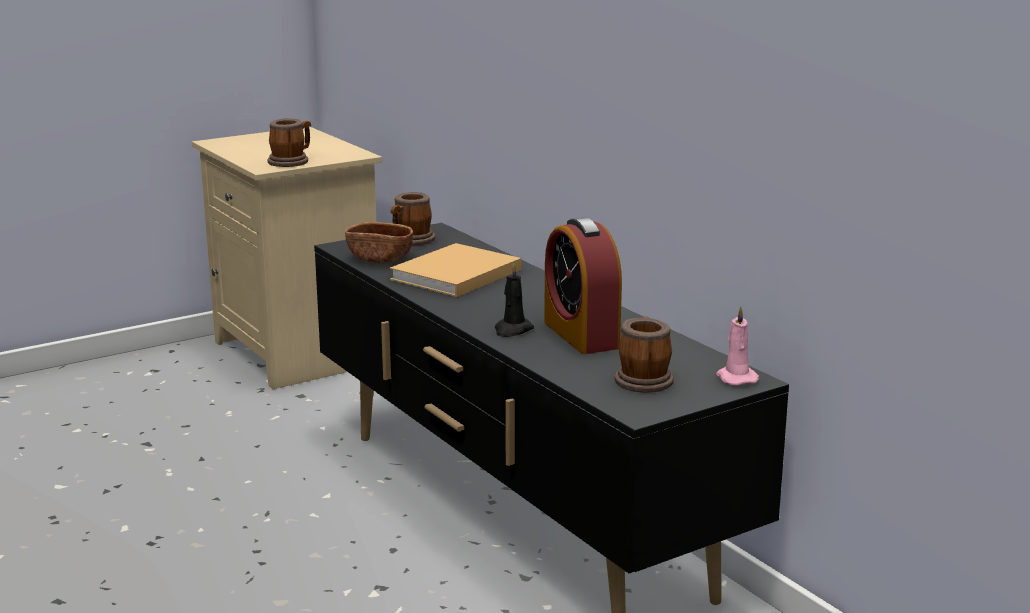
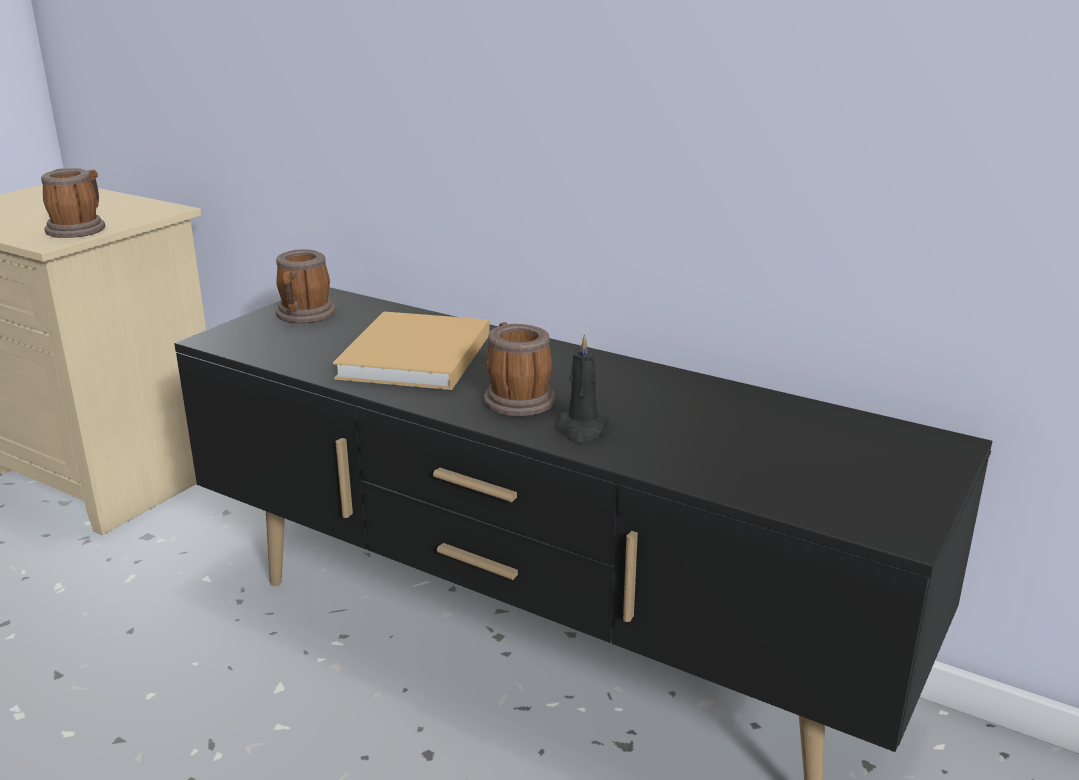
camera: 25 degrees left, 5 degrees up
brown bowl [345,222,413,263] -> none
alarm clock [544,217,622,354] -> none
mug [615,316,674,393] -> mug moved to [484,322,555,416]
pink candle [716,306,759,386] -> none

